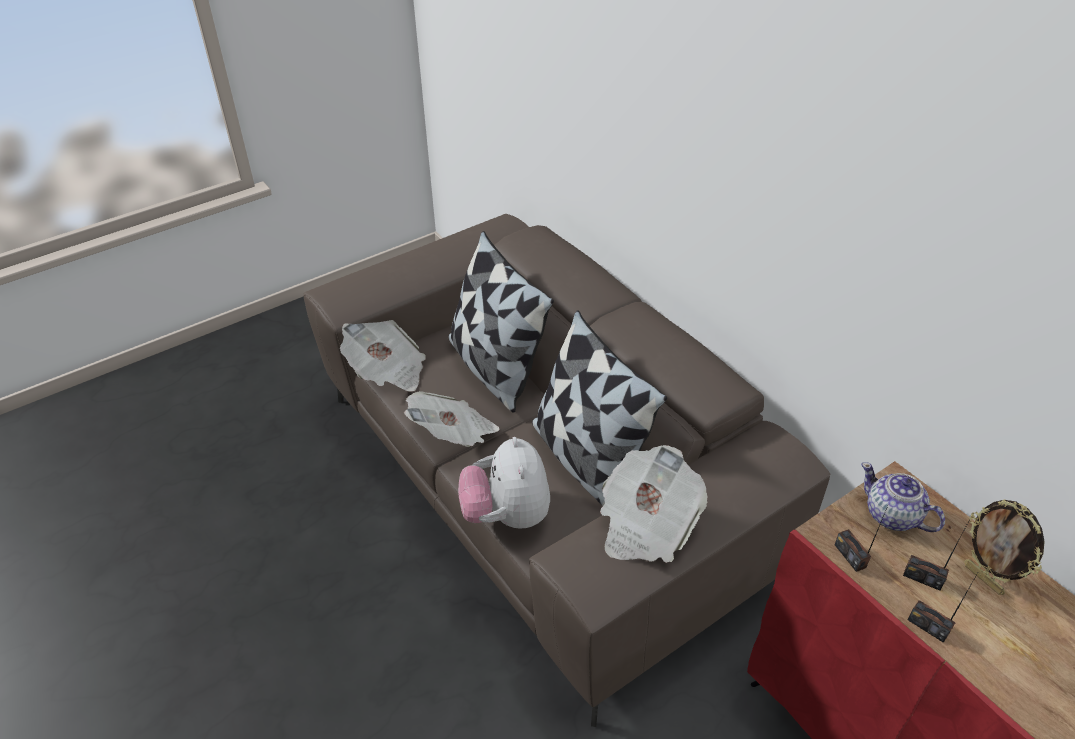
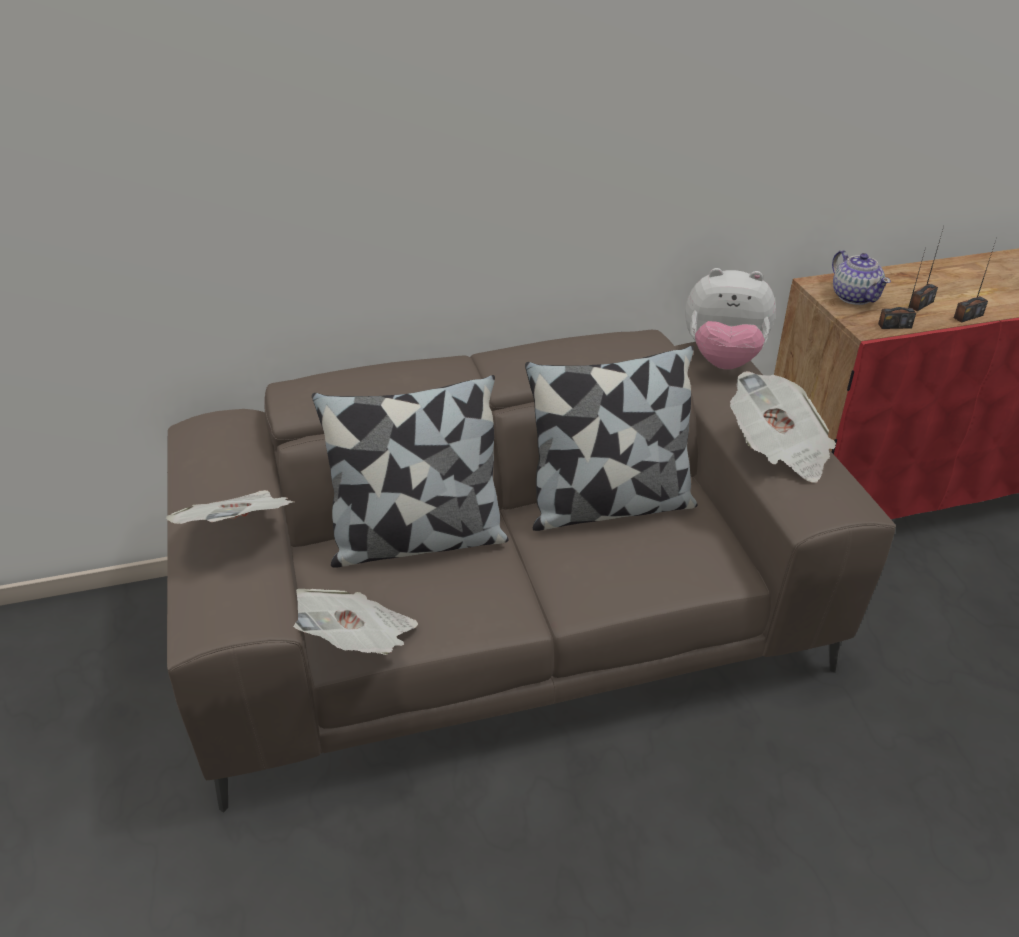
camera: 70 degrees left, 5 degrees down
newspaper [404,391,499,447] -> newspaper moved to [166,490,295,524]
plush toy [458,437,550,529] -> plush toy moved to [685,268,776,370]
teapot [861,462,945,532] -> teapot turned 90 degrees counterclockwise [832,250,891,305]
picture frame [964,499,1045,595] -> none

